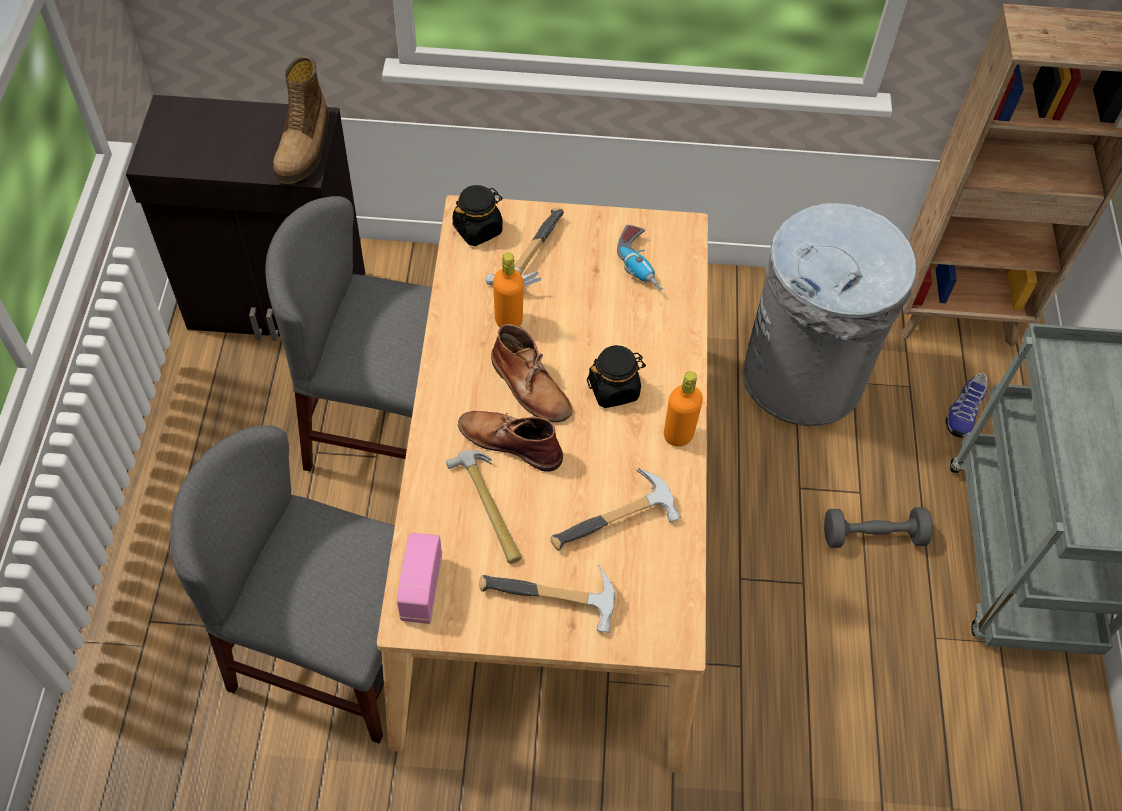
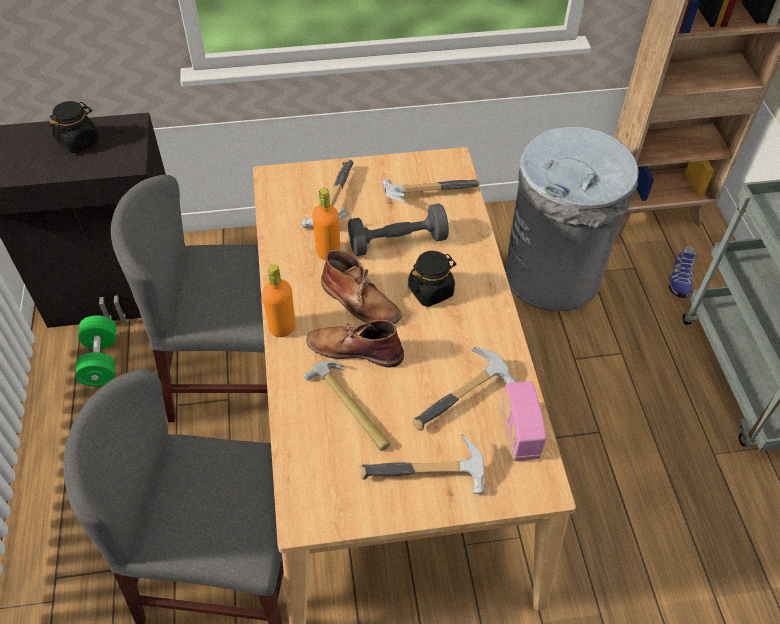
camera: 10 degrees left, 5 degrees down
boot [273,56,329,184] -> none
radio [397,533,442,624] -> radio moved to [501,381,546,461]
black jar [452,185,503,246] -> black jar moved to [49,101,99,153]
power drill [617,225,663,290] -> hammer [382,179,480,203]
orange bottle [664,371,703,446] -> orange bottle moved to [262,264,295,337]
grey dumbbell [824,507,932,548] -> grey dumbbell moved to [348,203,449,256]
none -> green dumbbell [75,315,116,386]

